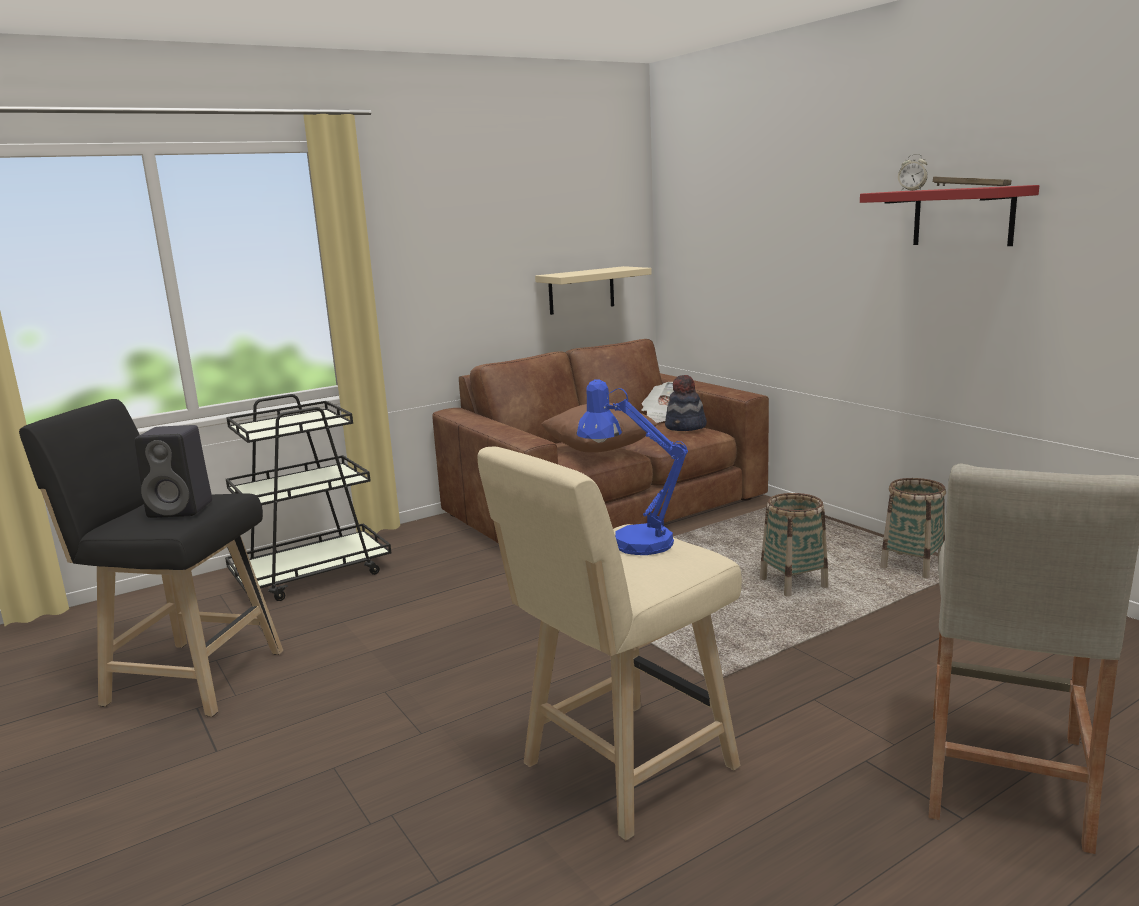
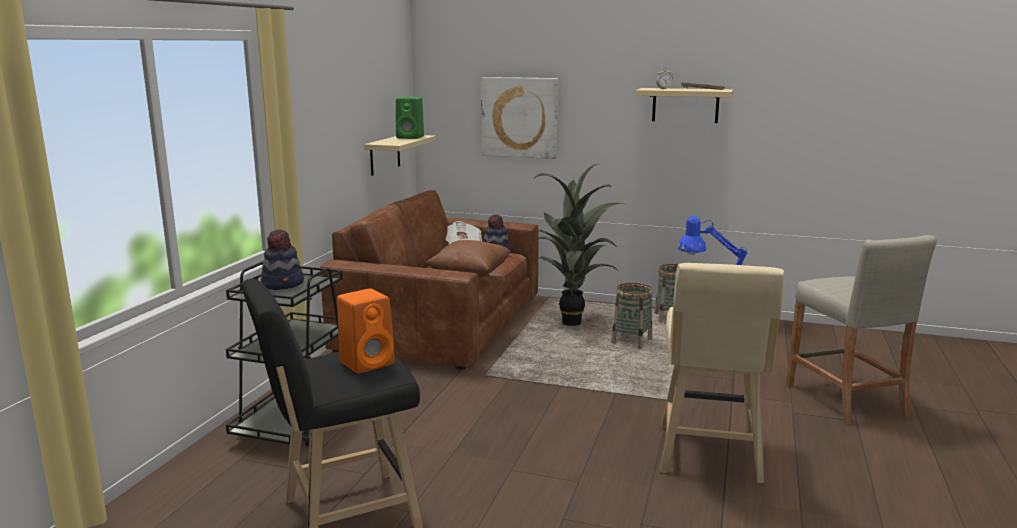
camera: 40 degrees left, 0 degrees up
black speaker [135,425,212,518] -> orange speaker [337,289,395,374]
red shelf [860,185,1039,246] -> beige shelf [636,88,733,123]
none -> hat [261,229,304,290]
none -> green speaker [396,97,424,139]
none -> picture [481,77,558,159]
none -> potted plant [534,163,623,326]

